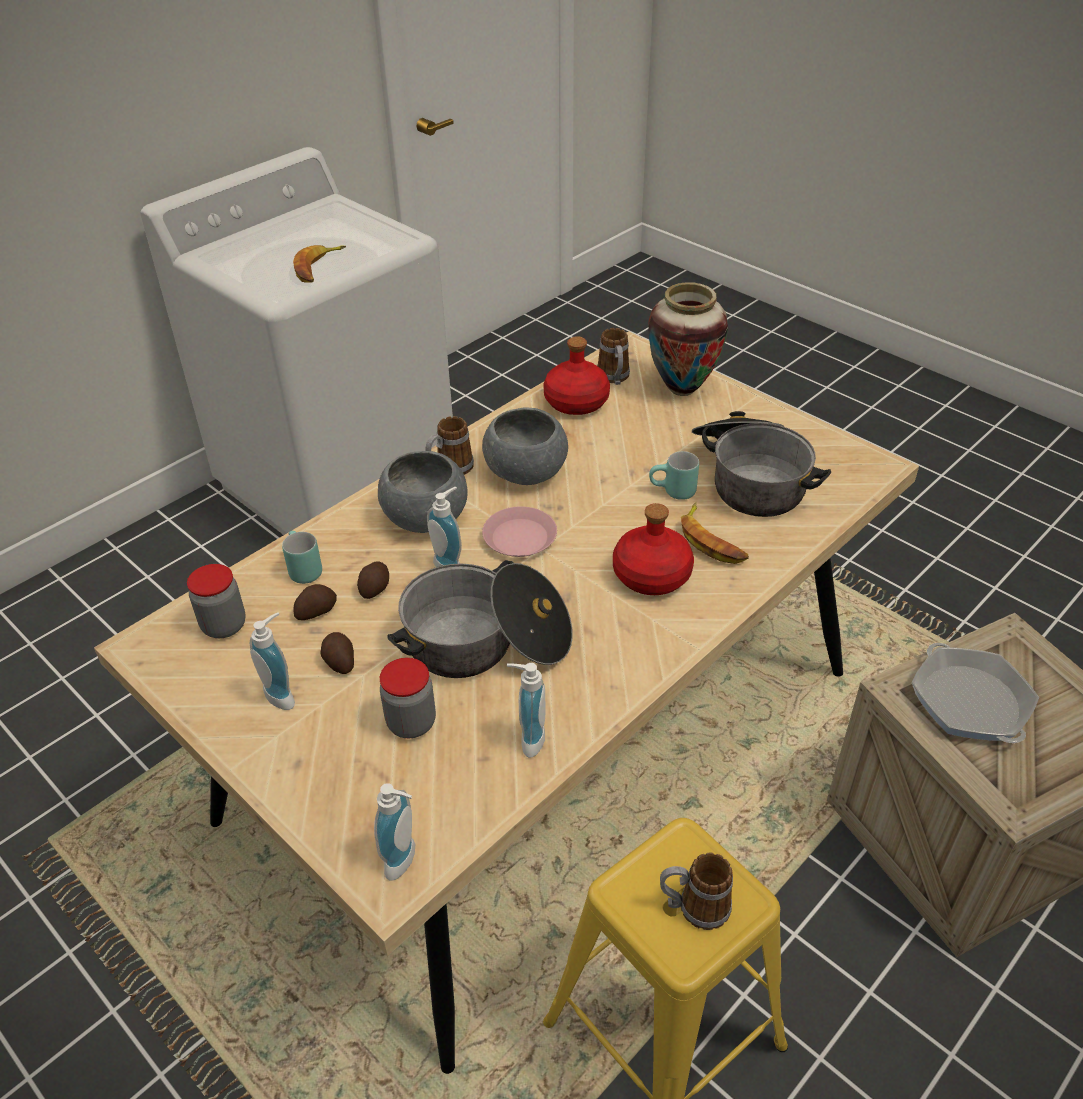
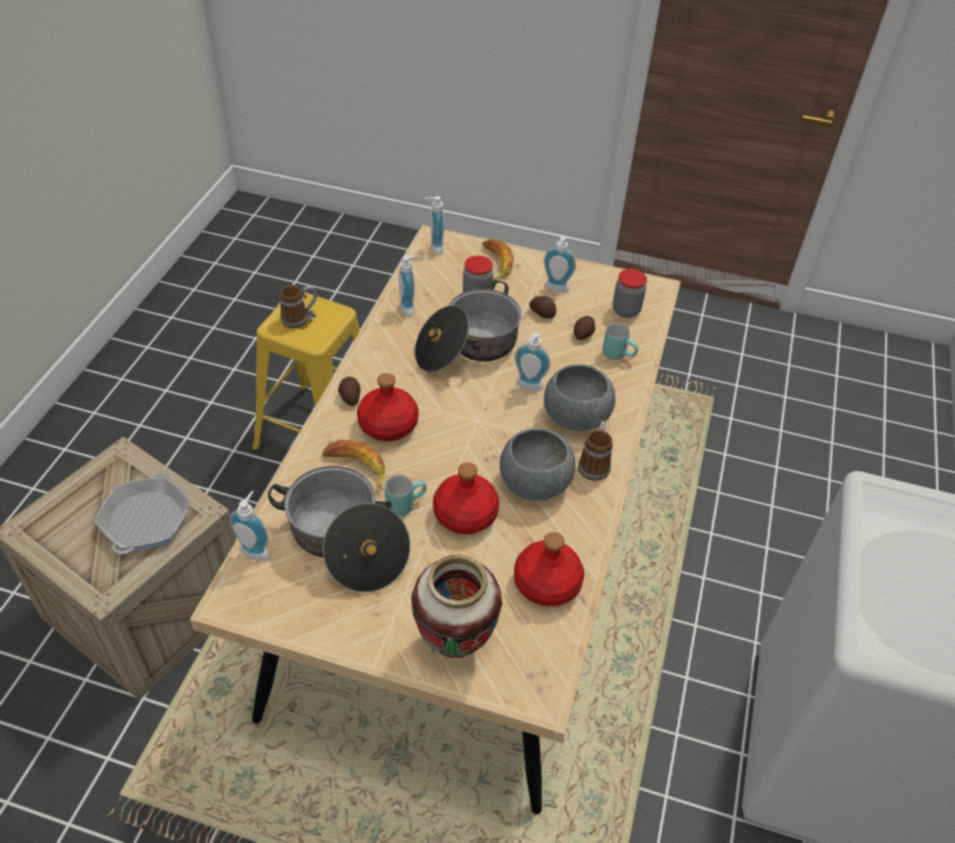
camera: 150 degrees right, 5 degrees up
banana [293,245,346,283] -> banana moved to [482,239,514,282]
potato [357,561,389,599] -> potato moved to [338,377,361,406]
pink plate [482,506,557,557] -> none
mug [597,328,630,385] -> none
frying pan [911,643,1039,743] -> frying pan turned 120 degrees counterclockwise [94,473,190,554]
none -> soap dispenser [230,491,270,561]
none -> red bottle [433,463,499,534]

